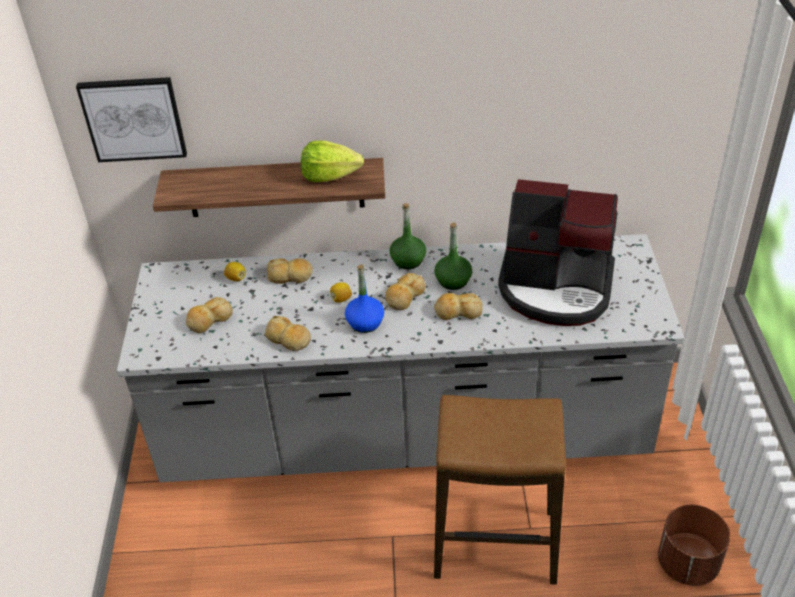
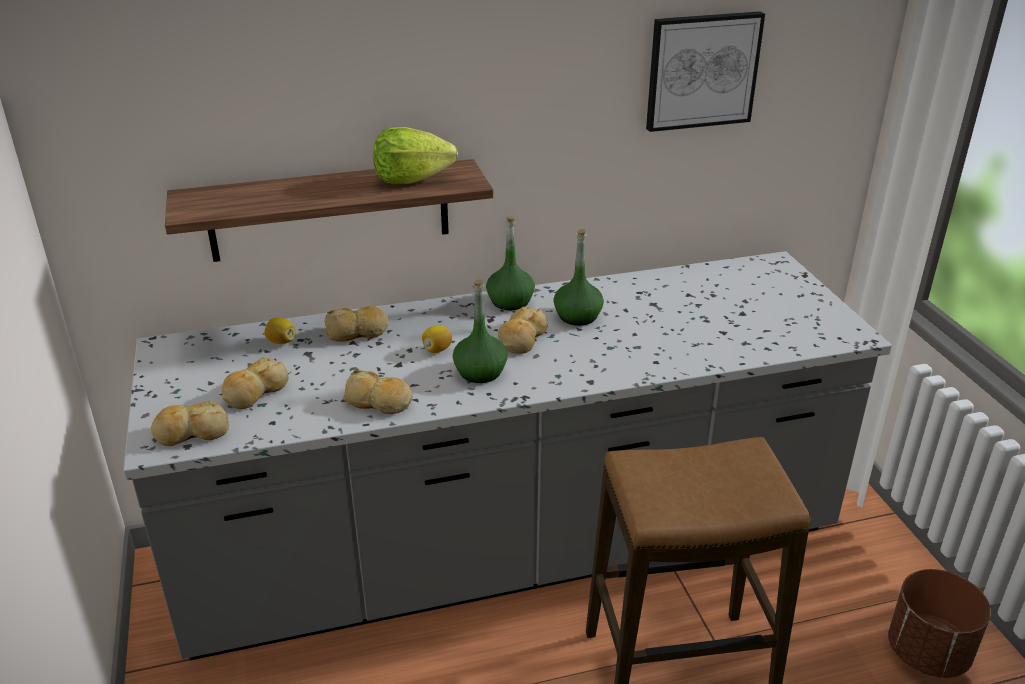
camera: 15 degrees left, 10 degrees down
picture [76,77,187,162] -> picture moved to [646,11,765,132]
blue bottle [345,264,384,333] -> green bottle [453,279,508,383]
bread [434,293,483,320] -> bread moved to [151,401,229,446]
coffee machine [498,179,618,326] -> none

